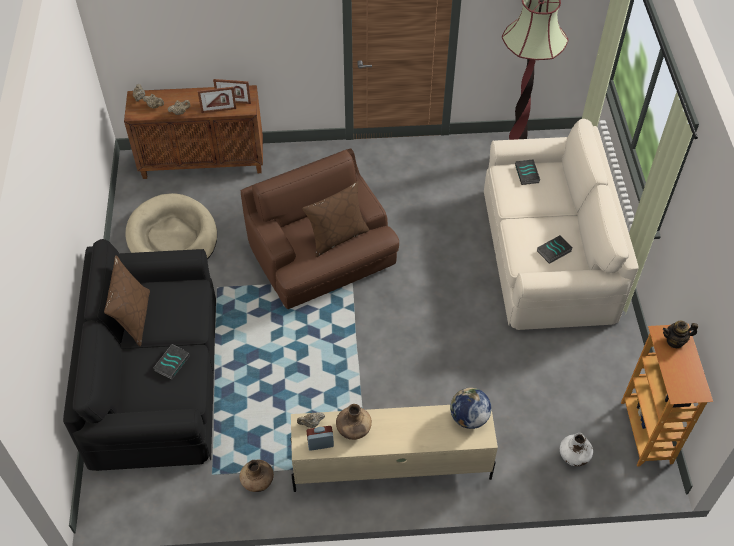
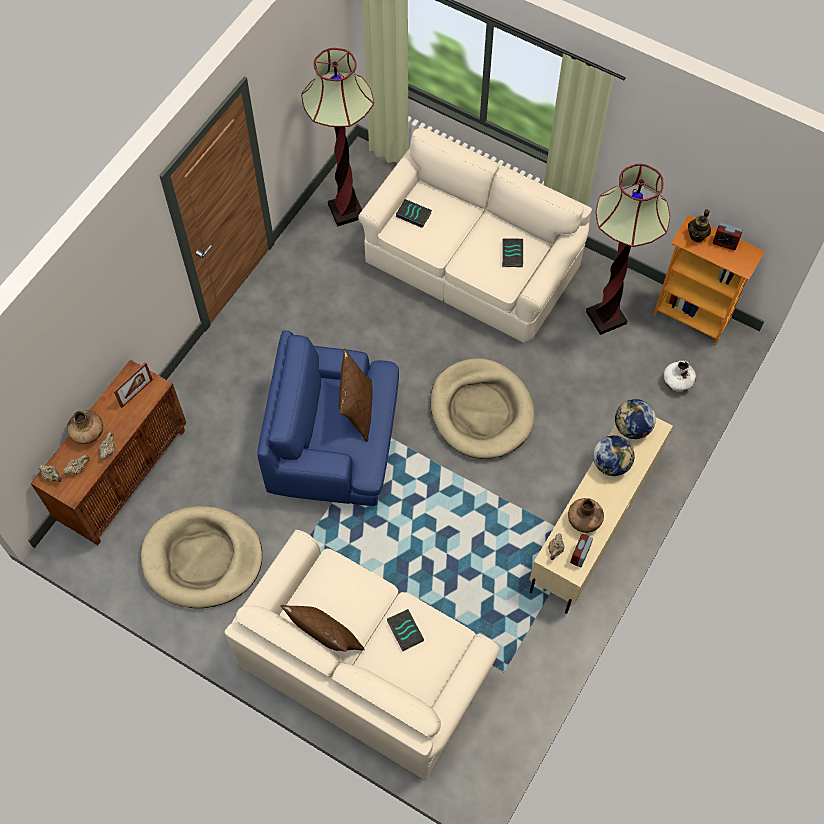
camera: 55 degrees left, 10 degrees up
black sofa [63,239,216,471] -> beige sofa [225,530,500,779]
picture frame [198,87,236,113] -> none
brown vase [239,460,274,492] -> brown vase moved to [67,411,103,444]
brown armchair [241,148,399,309] -> blue armchair [257,330,399,506]
none -> beige dog bed [431,358,535,459]
none -> floor lamp [586,164,670,335]
none -> globe [593,436,635,476]
none -> alarm clock [713,222,743,250]

